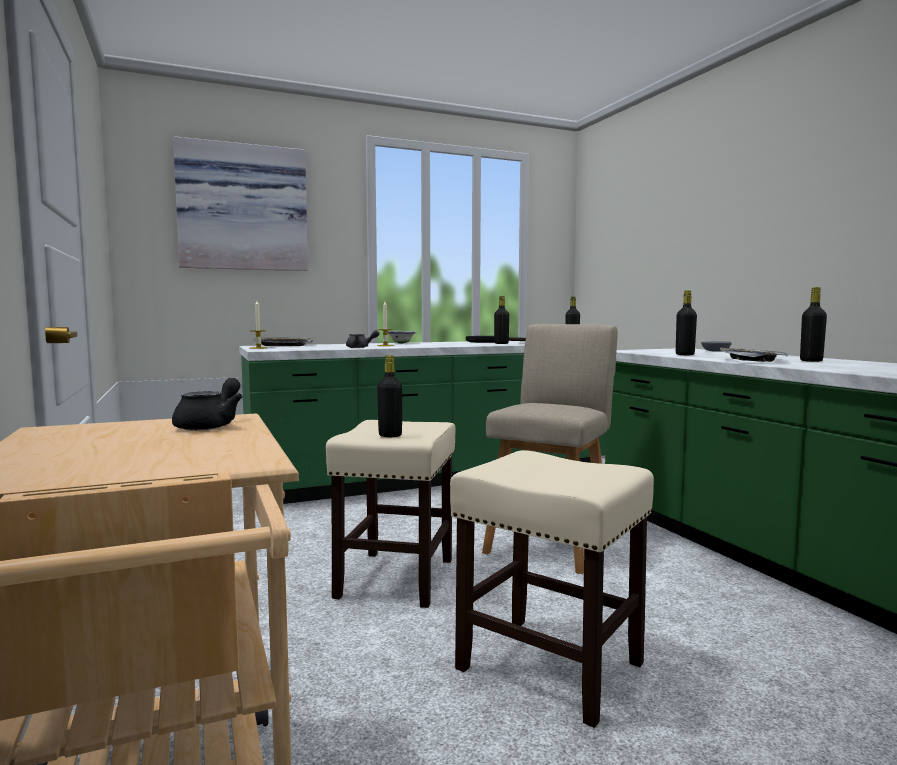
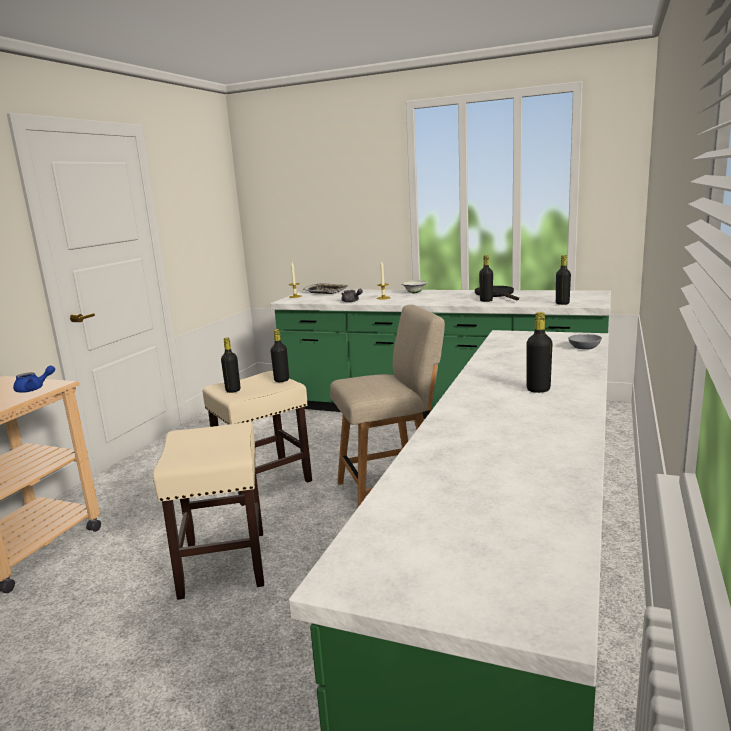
camera: 45 degrees right, 10 degrees up
black teapot [172,378,243,431] -> blue teapot [13,365,55,393]
picture [173,136,308,271] -> none
black bottle [676,290,697,355] -> black bottle moved to [270,329,289,382]
tray [720,348,788,362] -> none

